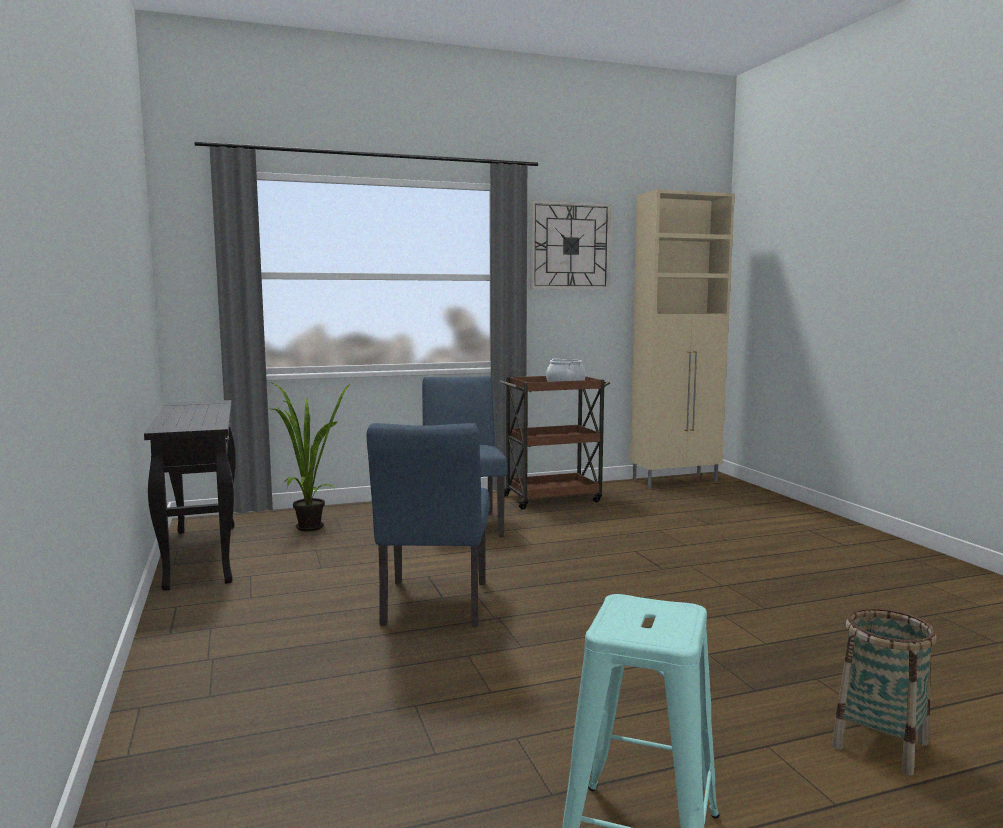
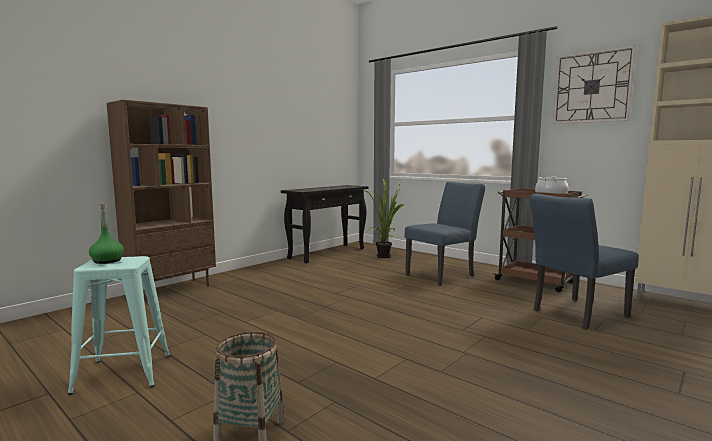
camera: 60 degrees right, 0 degrees up
blue chair [367,423,490,627] -> blue chair moved to [530,194,639,330]
none -> green bottle [89,203,124,264]
none -> brown bookcase [107,100,216,302]

